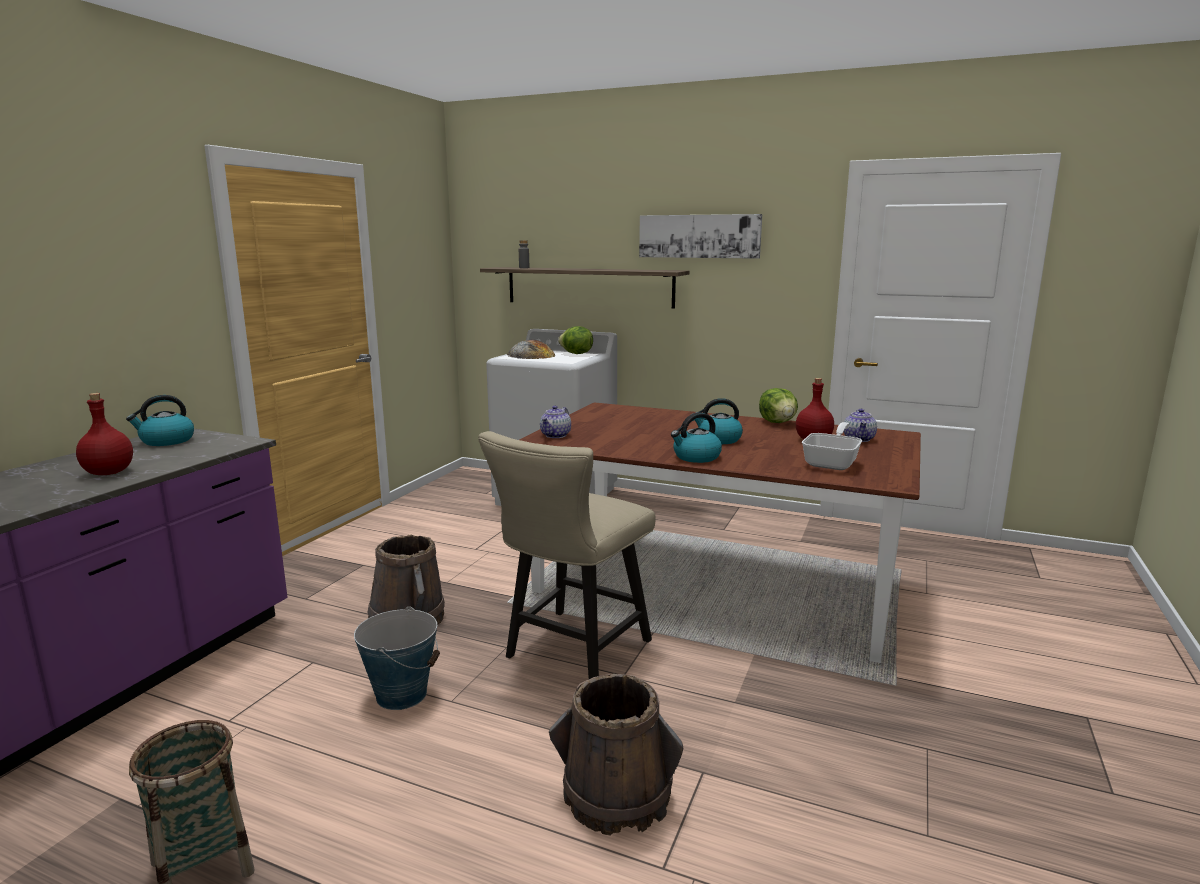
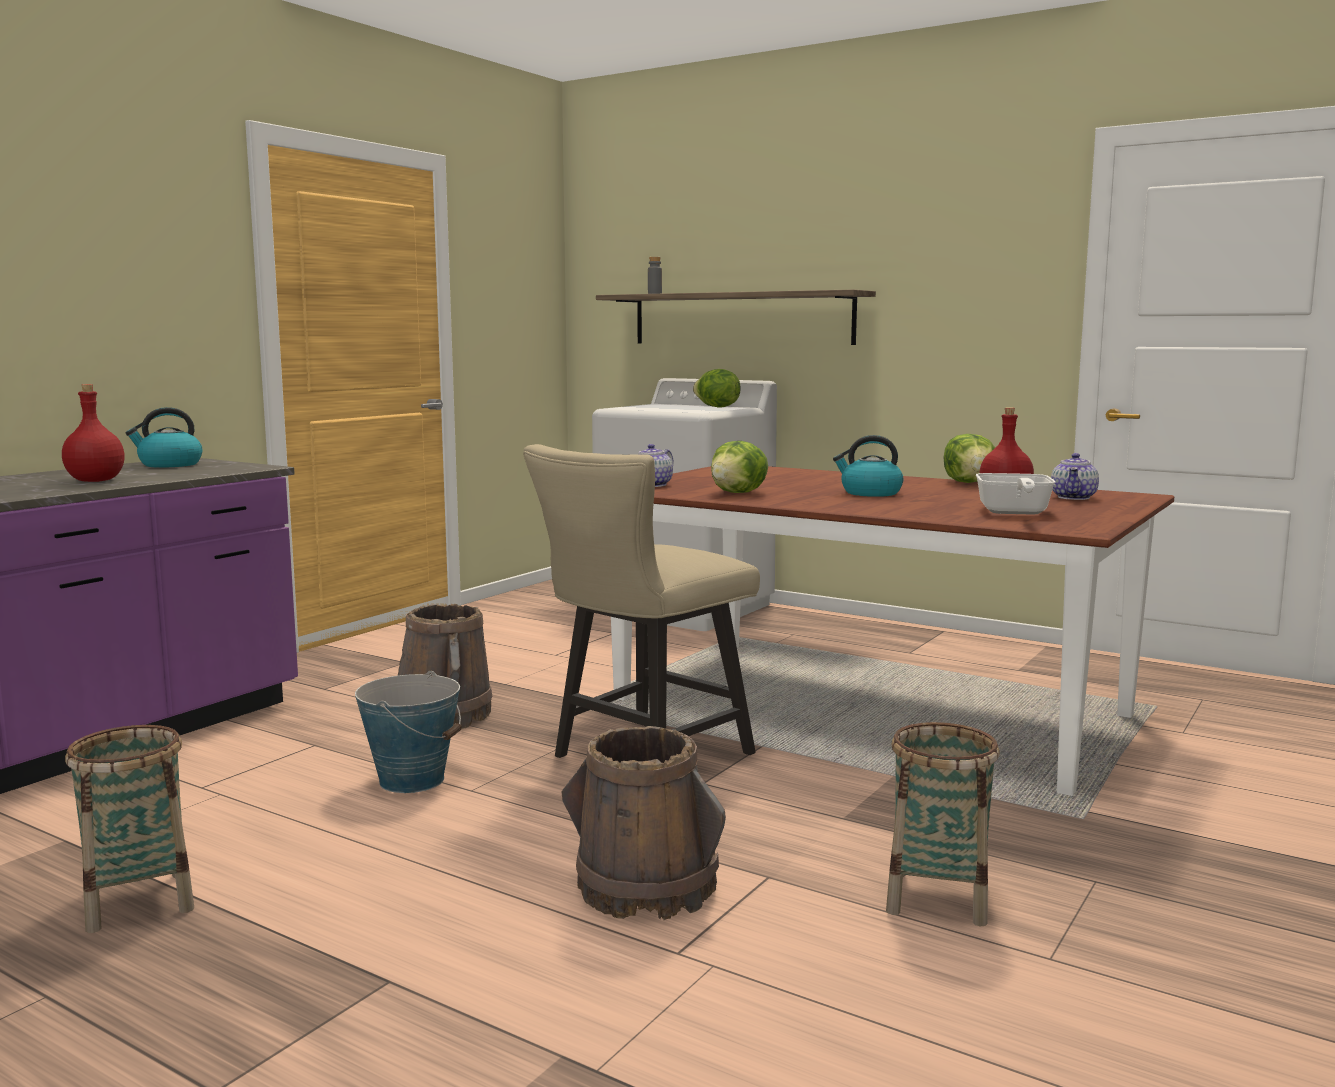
camera: 10 degrees right, 5 degrees down
bread [507,340,555,359] -> none
picture [639,214,762,259] -> none
kettle [671,412,722,463] -> none
frying pan [802,422,862,470] -> frying pan turned 150 degrees clockwise [976,473,1056,515]
none -> lettuce [711,441,768,493]
none -> basket [886,722,1000,926]

